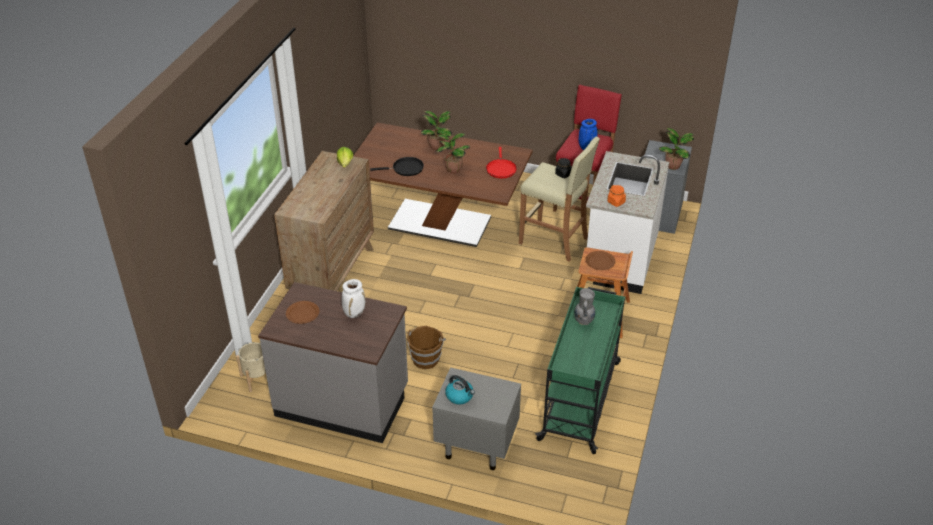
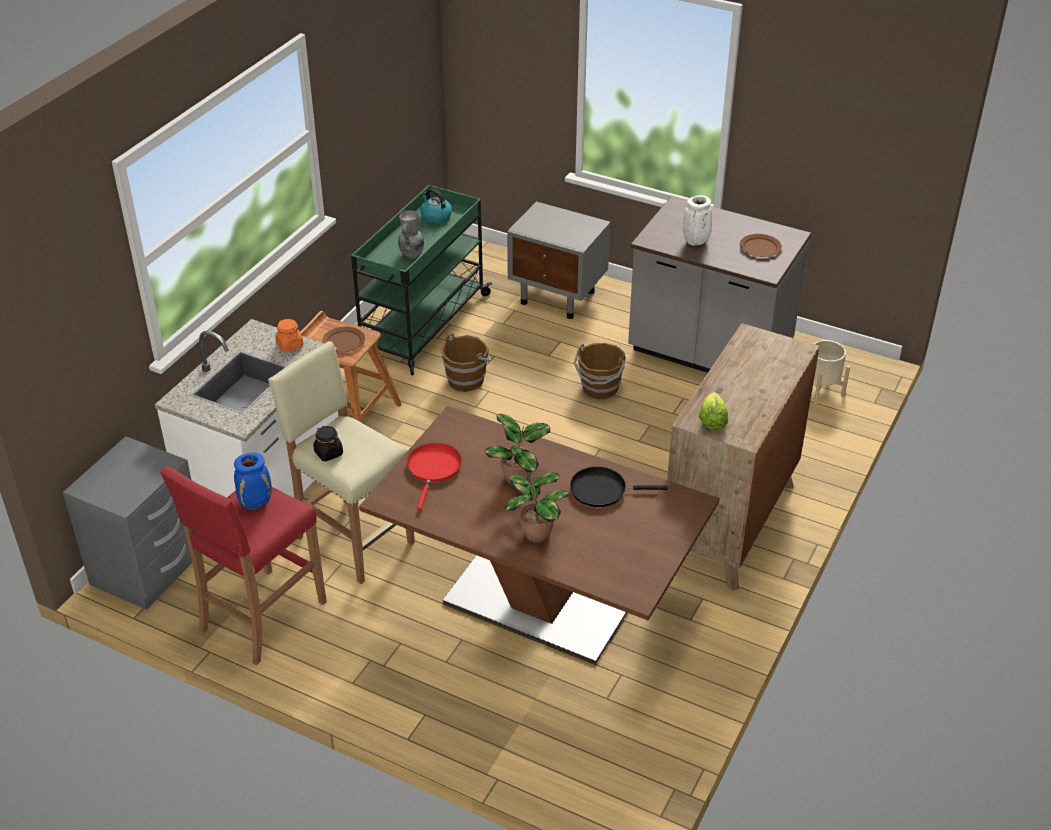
camera: 170 degrees left, 0 degrees up
kettle [445,375,475,404] -> kettle moved to [420,189,452,223]
potted plant [659,128,694,170] -> none
none -> brown bucket [441,333,491,392]

